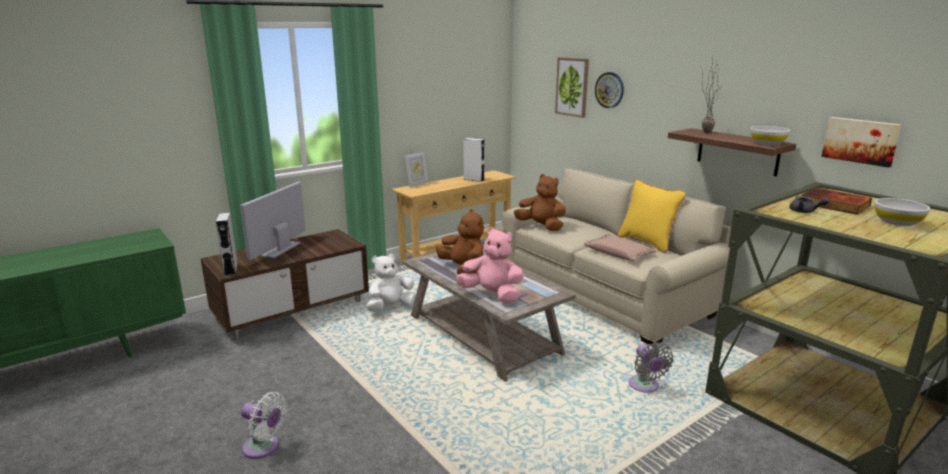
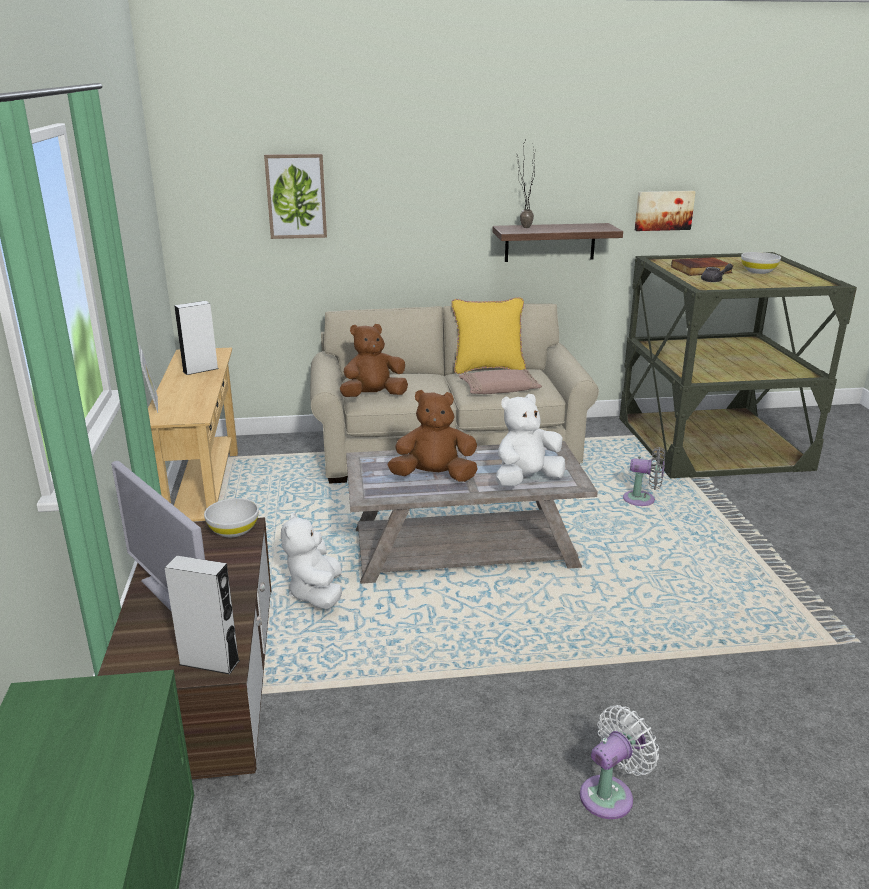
camera: 60 degrees left, 5 degrees up
pink plush toy [456,227,524,303] -> white plush toy [496,394,565,486]
wall clock [595,72,624,108] -> none
white bowl [751,126,790,146] -> white bowl moved to [204,498,259,537]

